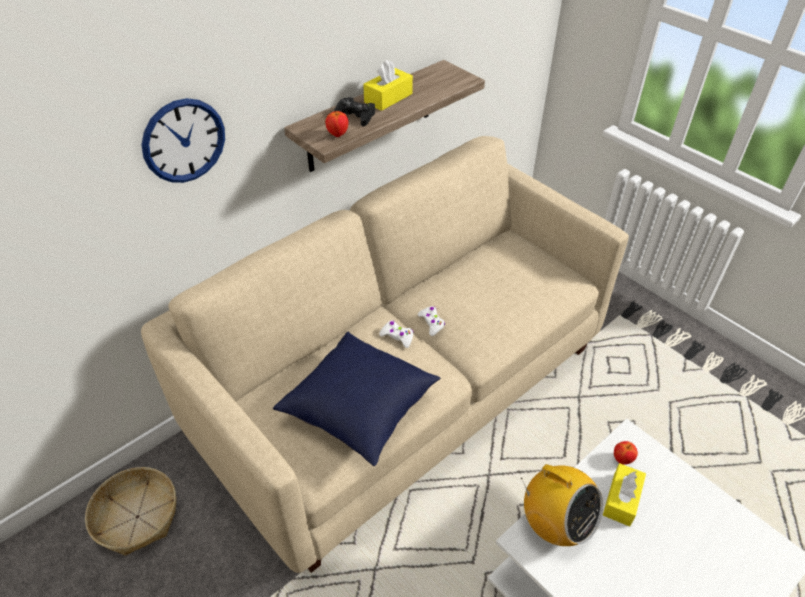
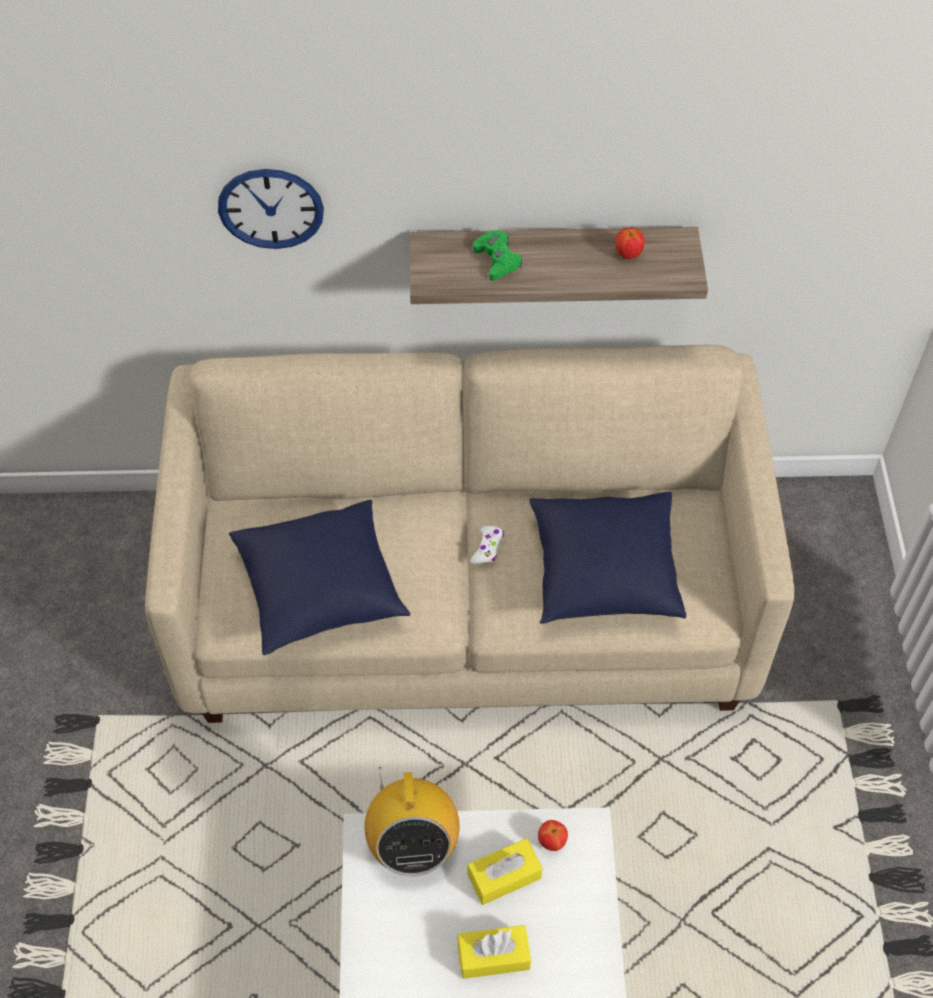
camera: 40 degrees right, 10 degrees up
basket [85,467,177,556] -> none
apple [325,111,348,137] -> apple moved to [615,228,645,259]
black game controller [334,97,375,126] -> green game controller [473,230,522,281]
yellow tissue box [363,60,413,111] -> yellow tissue box moved to [457,925,531,979]
white game controller [379,320,413,348] -> none
none -> blue pillow [529,492,686,624]

